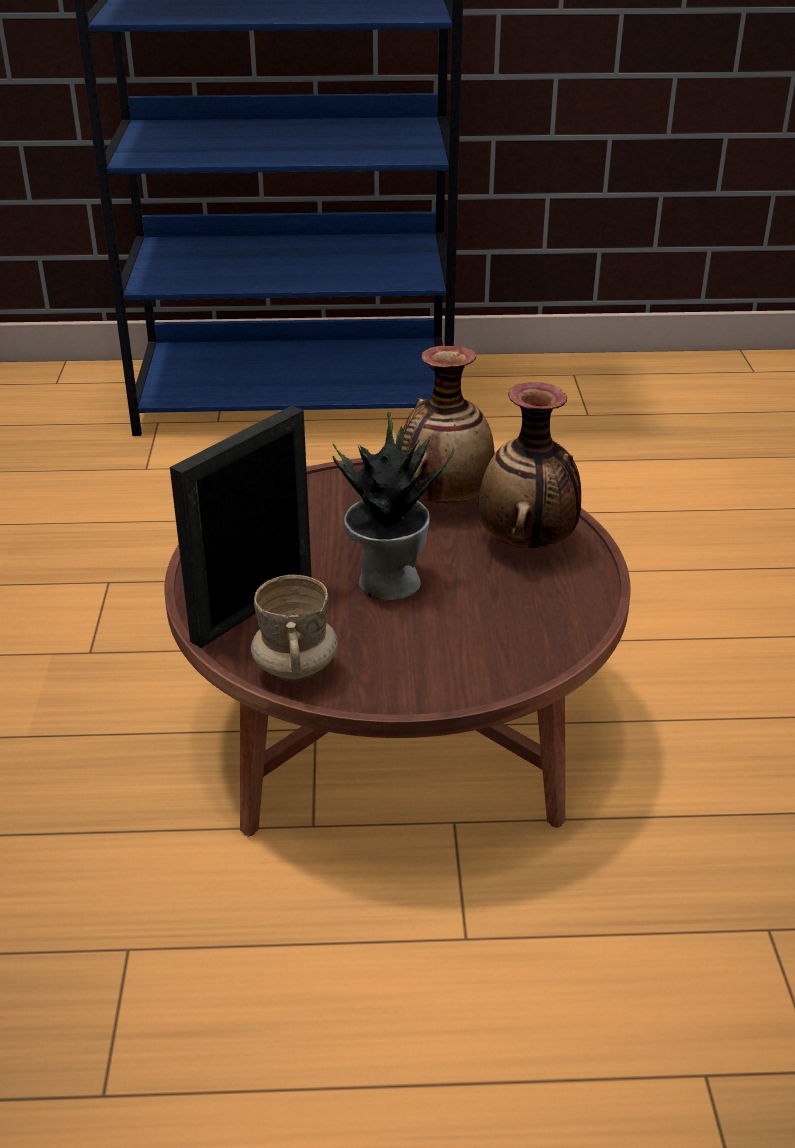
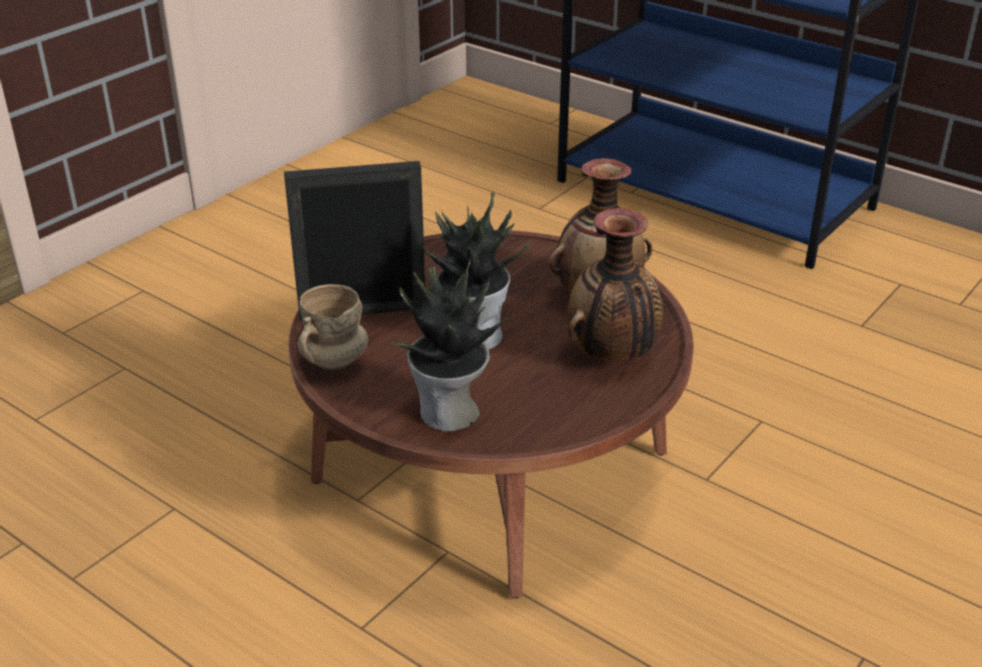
camera: 40 degrees right, 0 degrees up
none -> potted plant [390,259,510,431]

